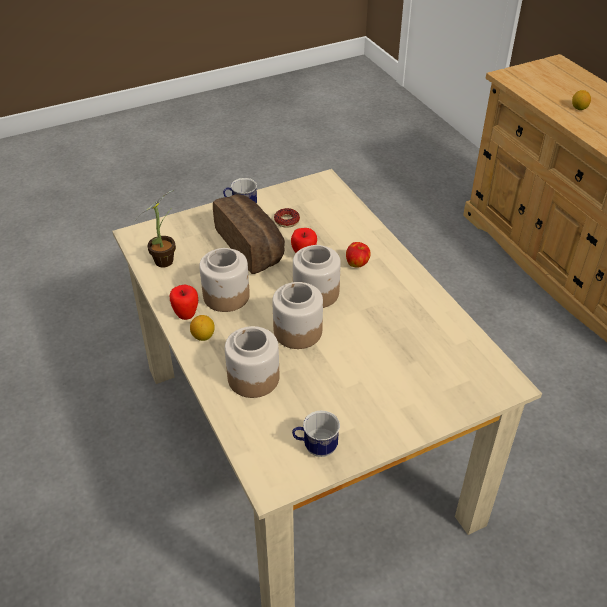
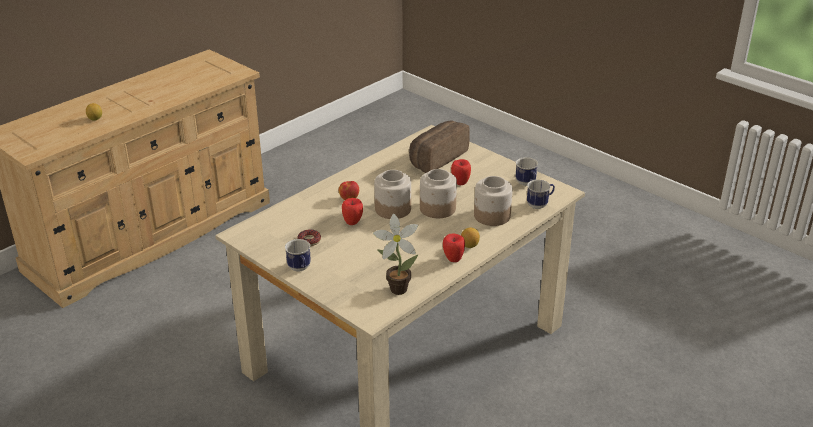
camera: 110 degrees left, 10 degrees down
jar [199,248,250,312] -> none
bread [213,194,285,274] -> bread moved to [409,121,470,173]
none -> apple [451,159,471,185]
none -> mug [527,180,555,209]

